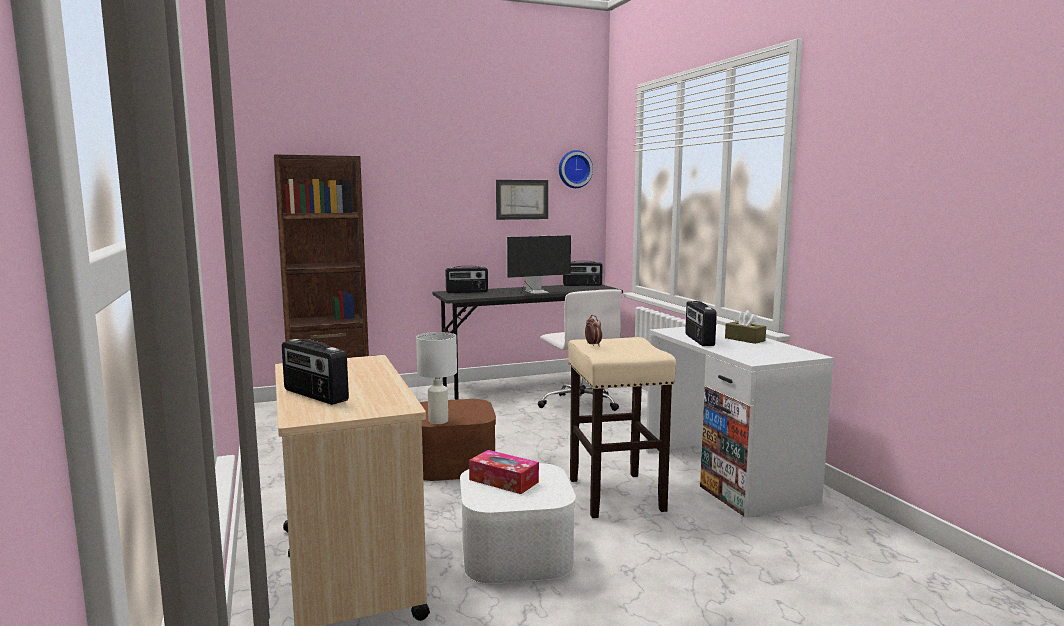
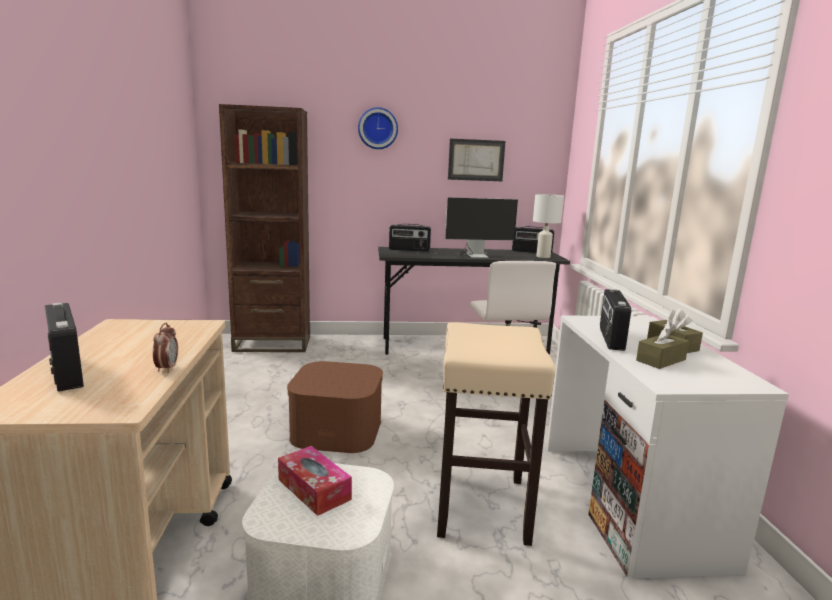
camera: 15 degrees right, 5 degrees up
white table lamp [416,332,457,424] -> white table lamp moved to [533,194,564,258]
wall clock [559,150,593,188] -> wall clock moved to [358,107,398,149]
alarm clock [585,315,602,346] -> alarm clock moved to [153,323,178,373]
none -> brown tissue box [636,322,689,369]

